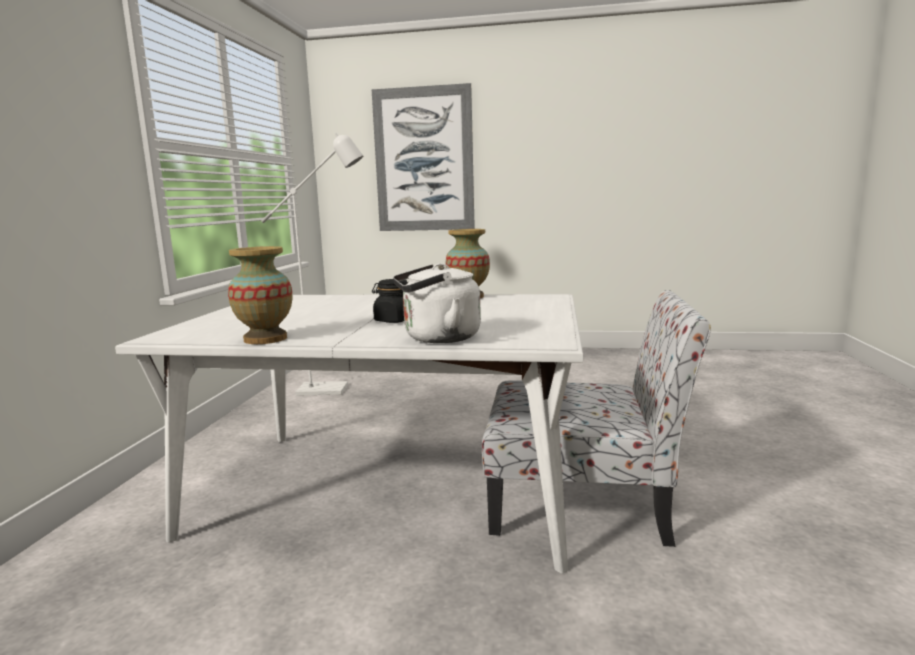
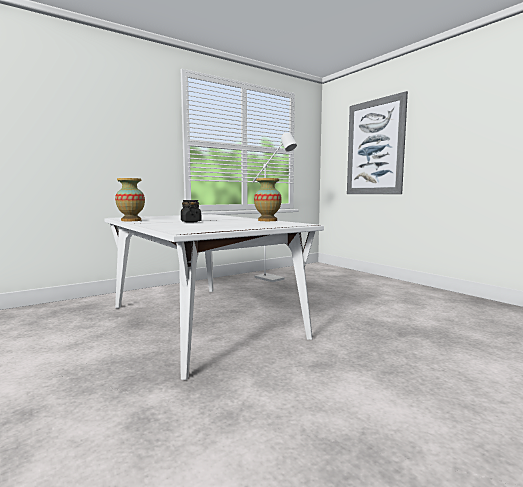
camera: 45 degrees right, 5 degrees down
white kettle [393,263,481,343] -> none
chair [482,290,711,547] -> none

